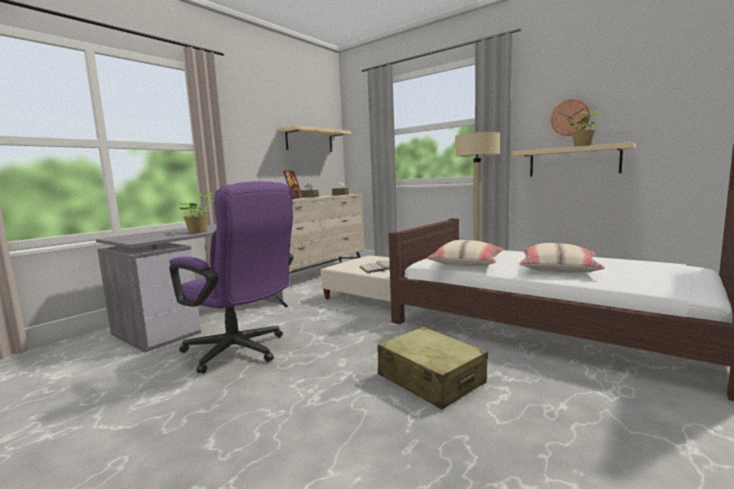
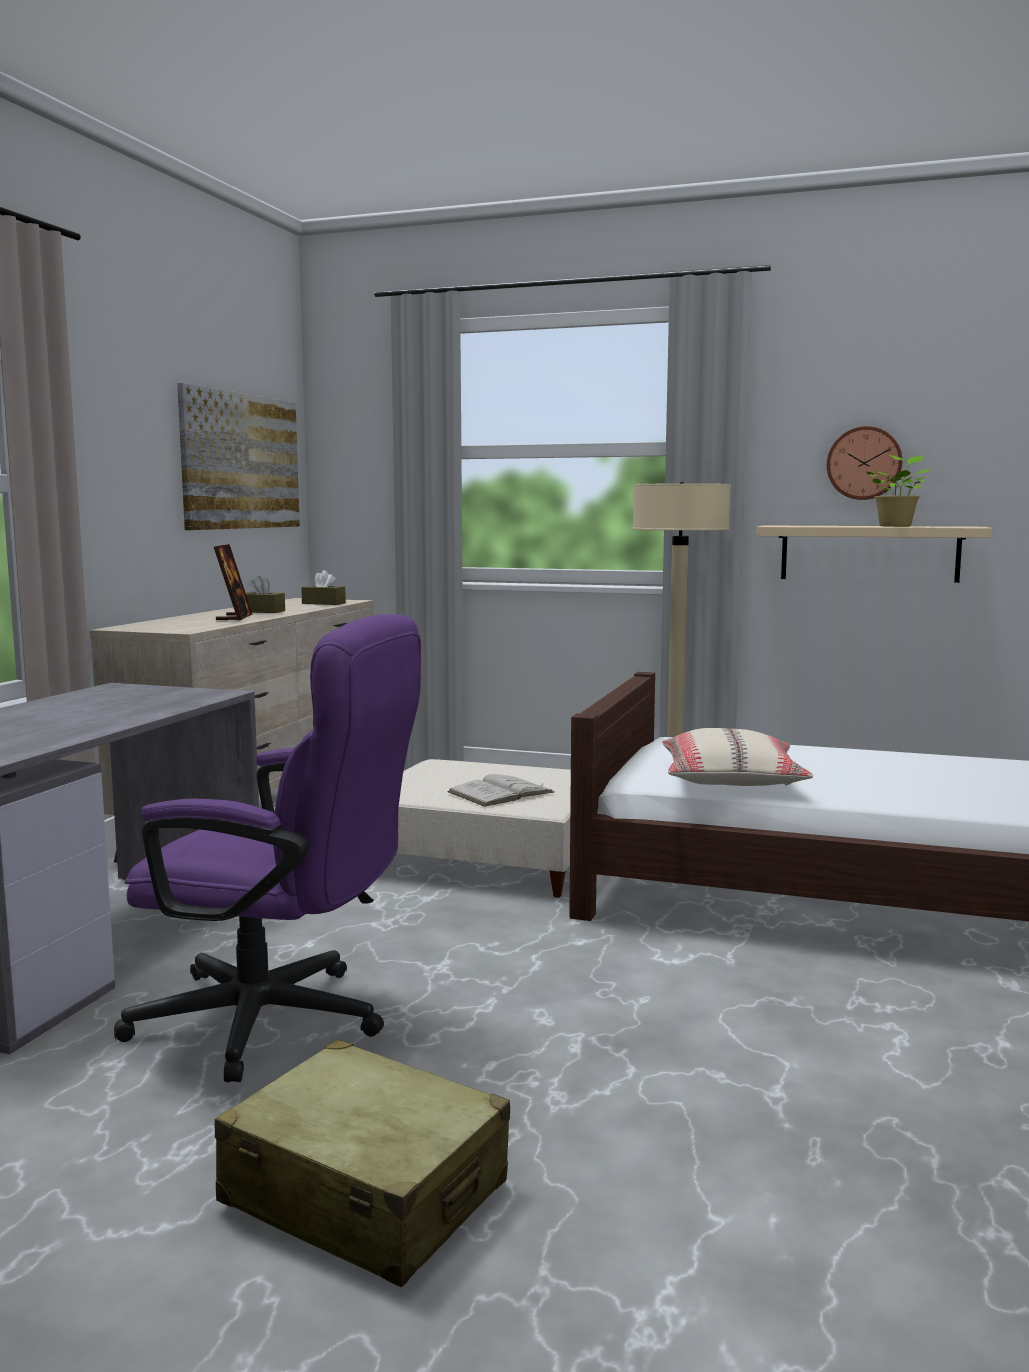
camera: 20 degrees left, 0 degrees up
potted plant [180,193,214,233] -> none
beige shelf [279,125,351,152] -> picture [177,383,300,530]
beige suitcase [377,326,488,410] -> beige suitcase moved to [215,1039,510,1287]
beige pillow [520,243,605,273] -> none

